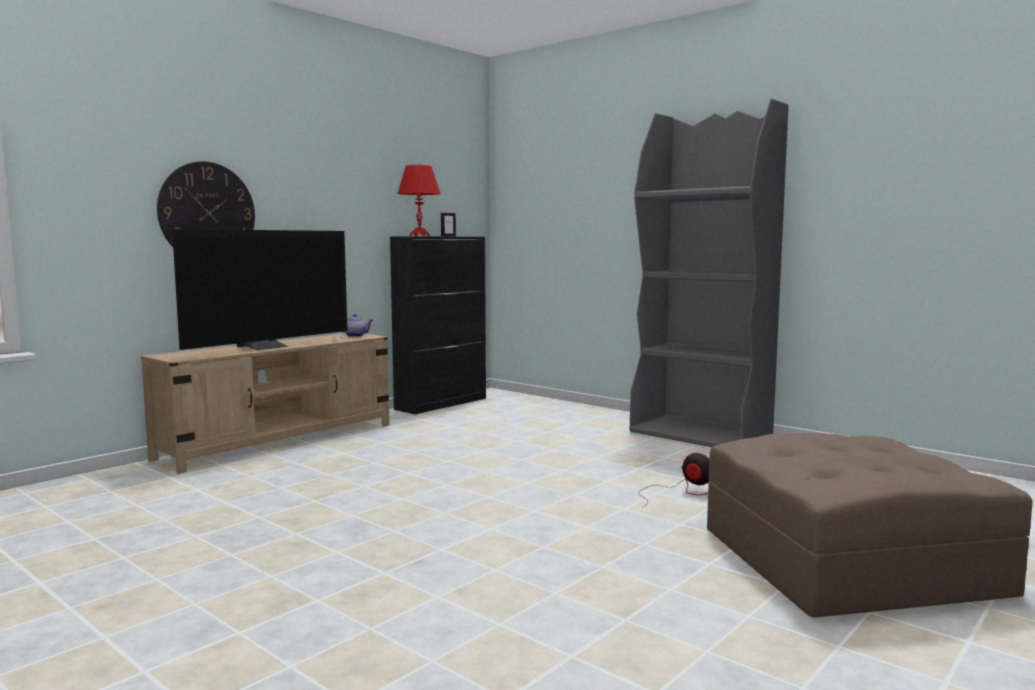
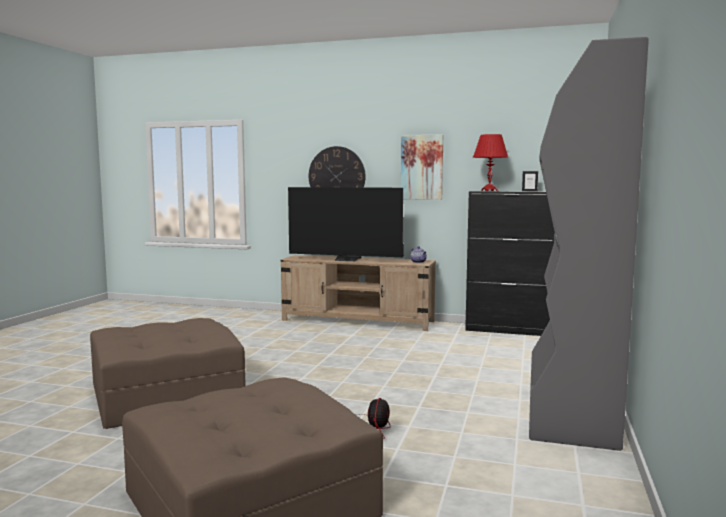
camera: 65 degrees right, 0 degrees up
none -> brown ottoman [90,318,246,429]
none -> picture [401,134,443,200]

